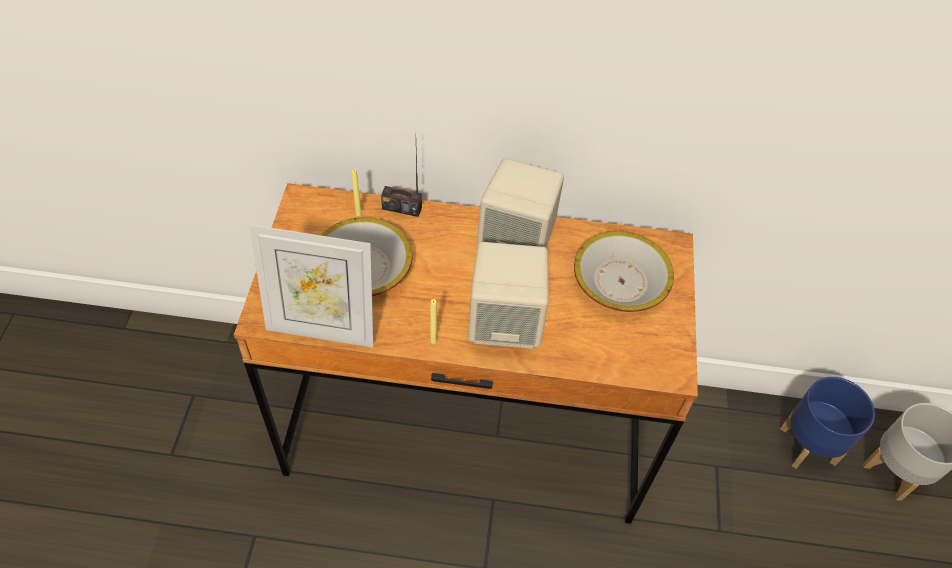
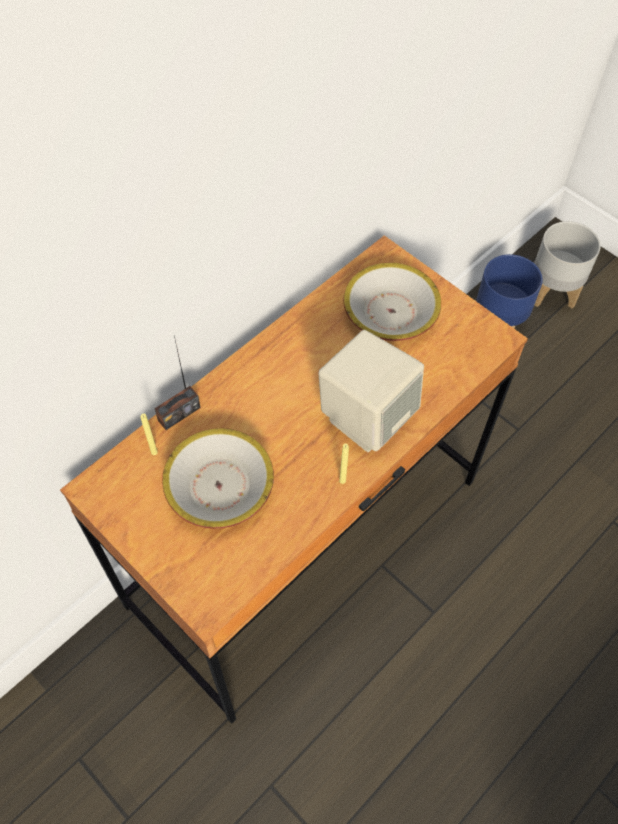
camera: 50 degrees left, 5 degrees up
picture frame [249,225,374,348] -> none
beige speaker [477,158,564,248] -> none

